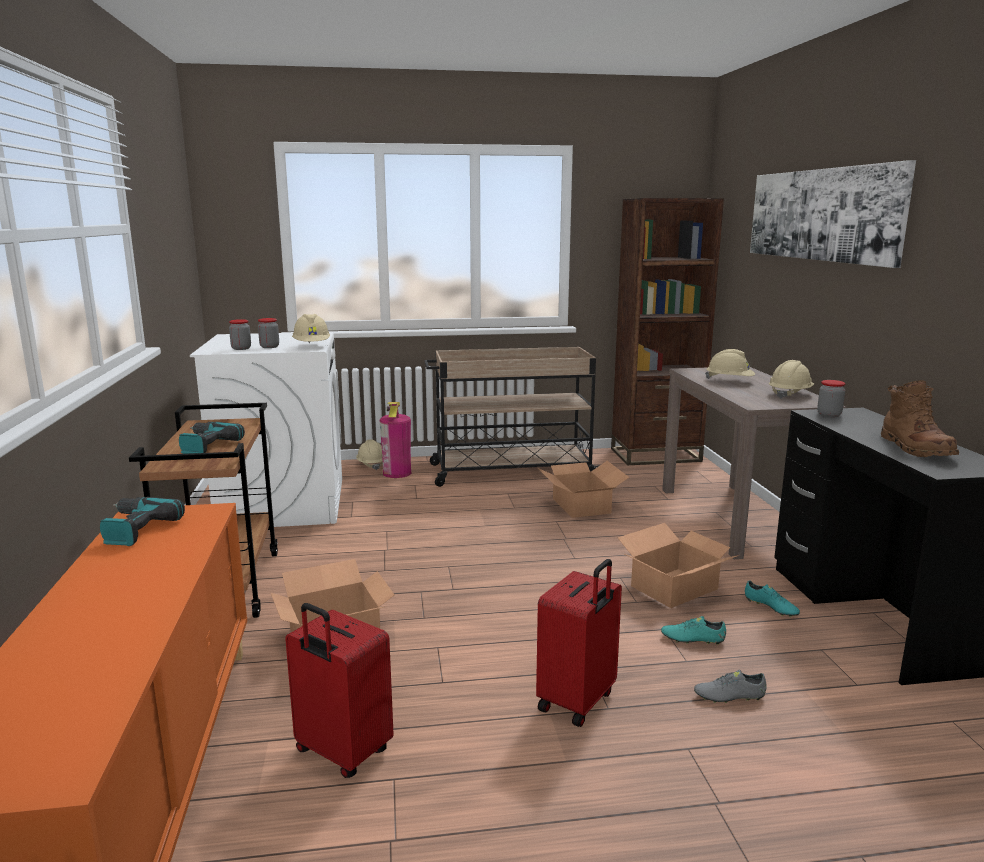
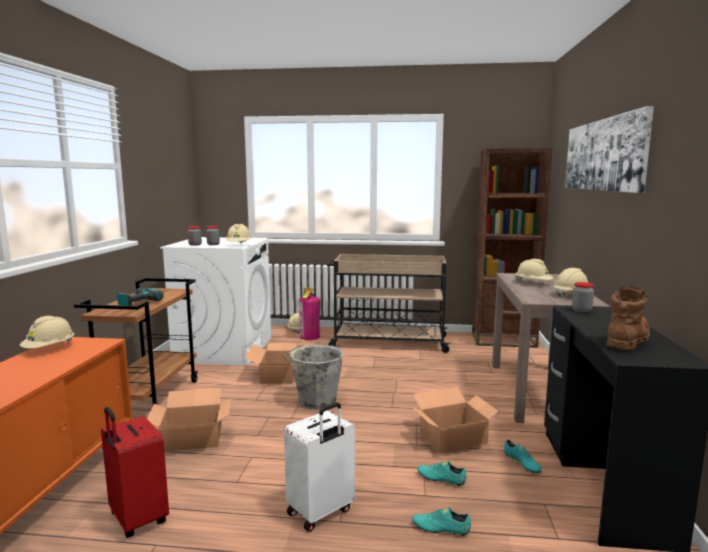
camera: 15 degrees right, 5 degrees down
power drill [100,497,185,546] -> beige hard hat [20,316,74,348]
red suitcase [536,559,622,727] -> white suitcase [284,402,355,532]
cardboard box [538,461,629,518] -> cardboard box moved to [245,343,309,384]
grey shoe [694,670,766,703] -> turquoise shoe [412,508,471,537]
brown boot [881,380,959,457] -> brown boot turned 150 degrees counterclockwise [607,286,650,350]
none -> grey bucket [284,345,344,410]

